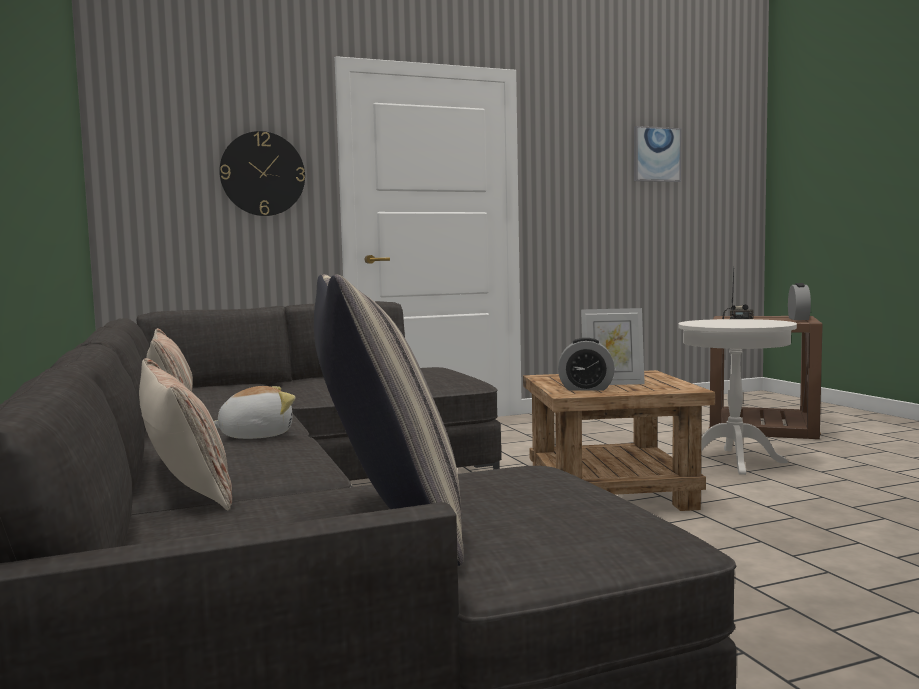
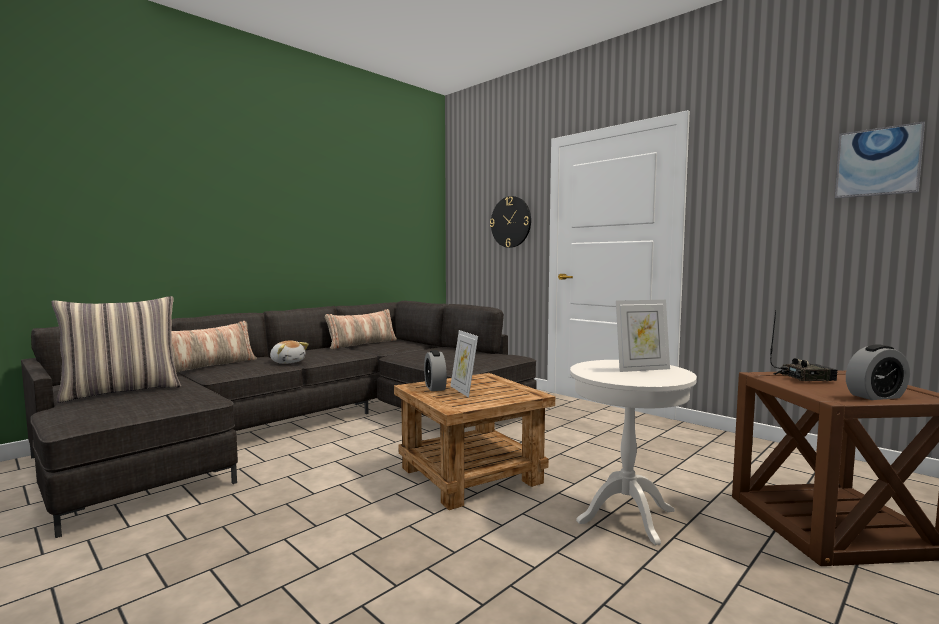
camera: 65 degrees right, 0 degrees up
none -> picture frame [616,300,670,372]

